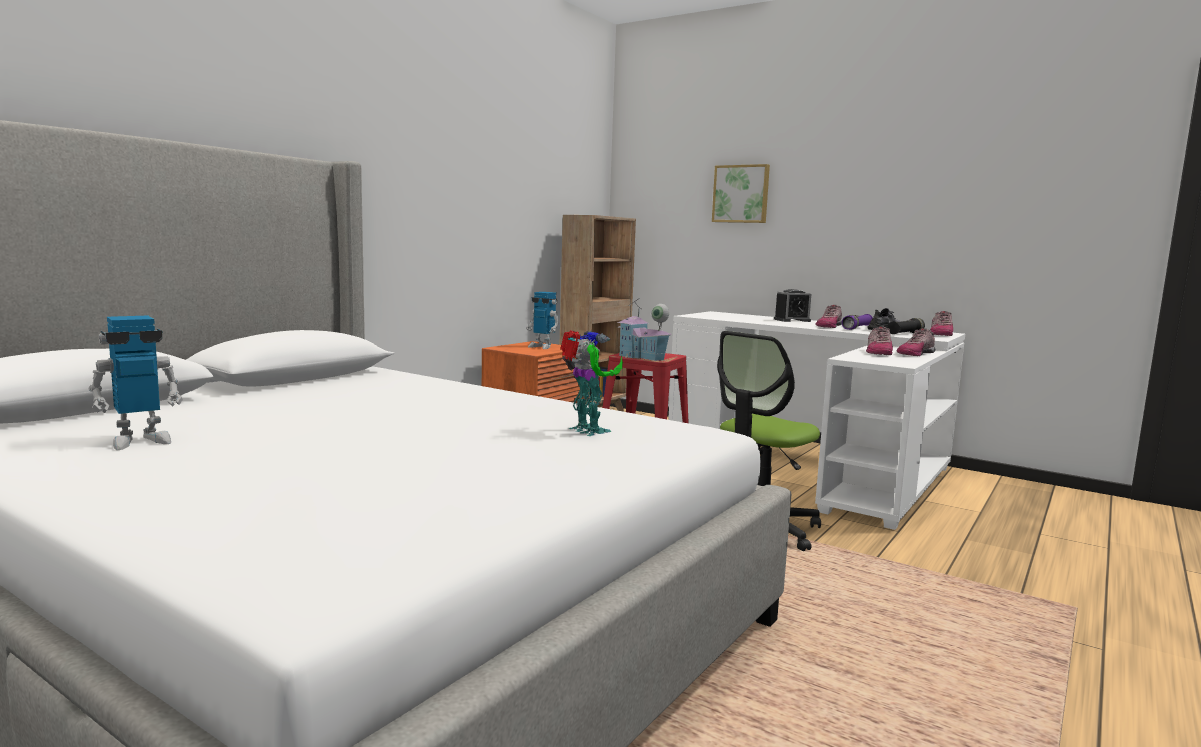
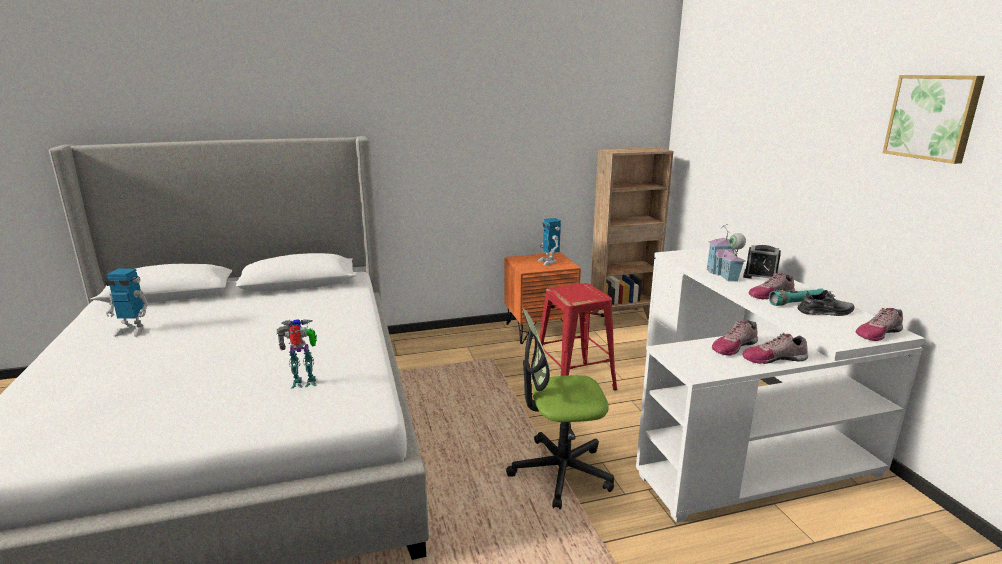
camera: 40 degrees right, 10 degrees up
toy robot [560,330,623,436] -> toy robot turned 105 degrees counterclockwise [277,319,317,389]
toy house [617,298,672,361] -> toy house moved to [707,224,746,281]
picture [712,164,770,223] -> picture moved to [883,75,985,164]
purple flashlight [842,314,873,330] -> turquoise flashlight [769,288,824,306]
black flashlight [887,318,925,334] -> none

